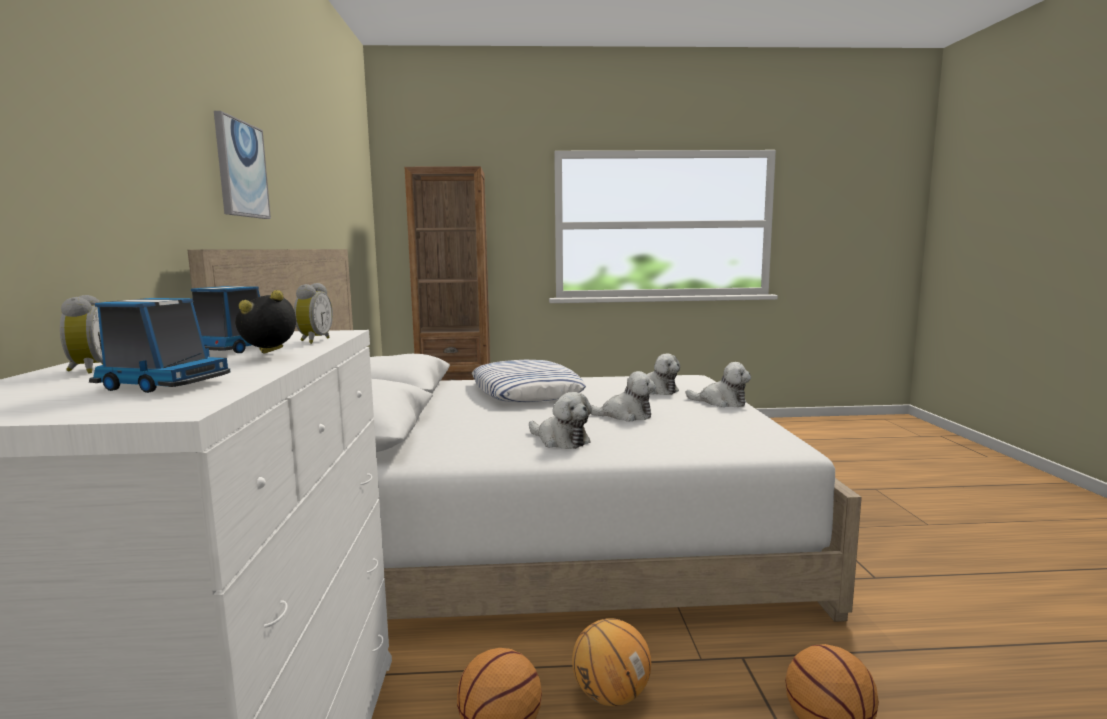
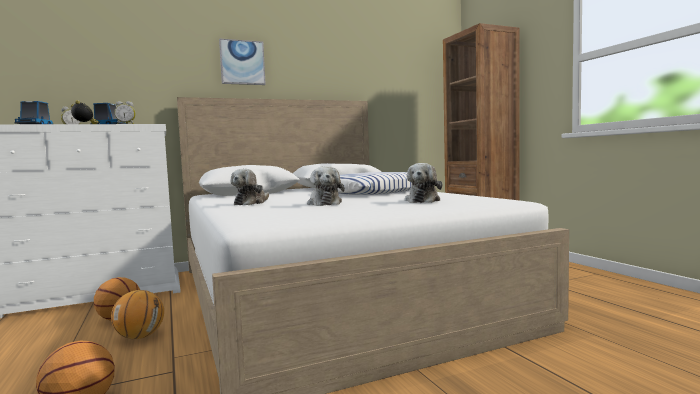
camera: 70 degrees right, 5 degrees down
plush toy [686,362,751,407] -> none

